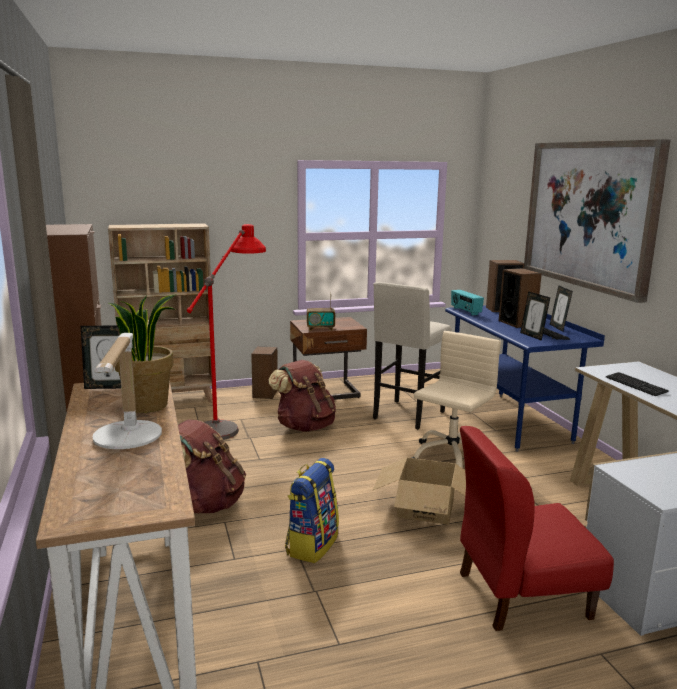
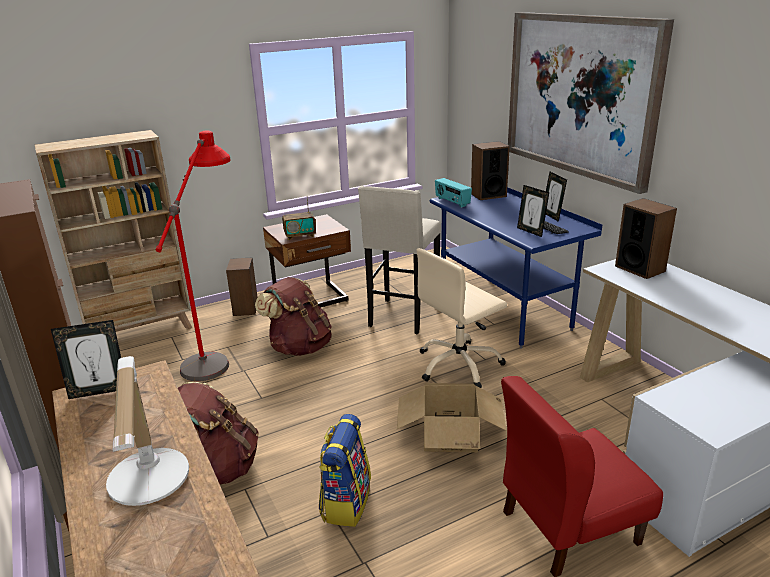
camera: 10 degrees left, 10 degrees up
potted plant [108,295,176,413] -> none
beige office chair [411,331,501,468] -> beige office chair turned 150 degrees counterclockwise [416,248,507,388]
speaker [499,268,542,328] -> speaker moved to [615,198,677,279]
keyboard [606,372,669,396] -> none

